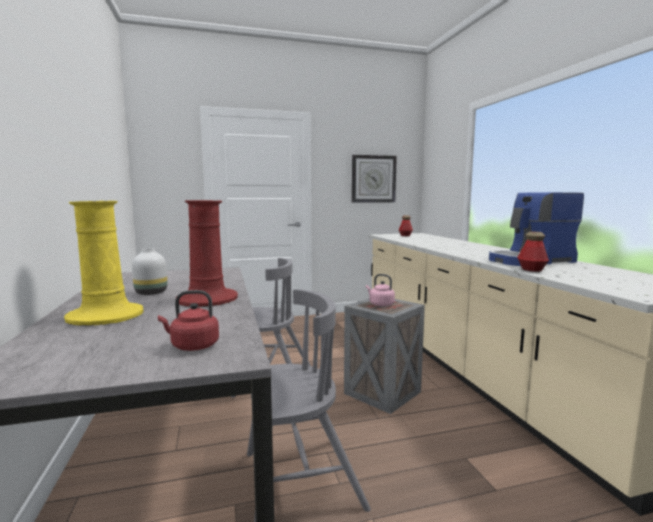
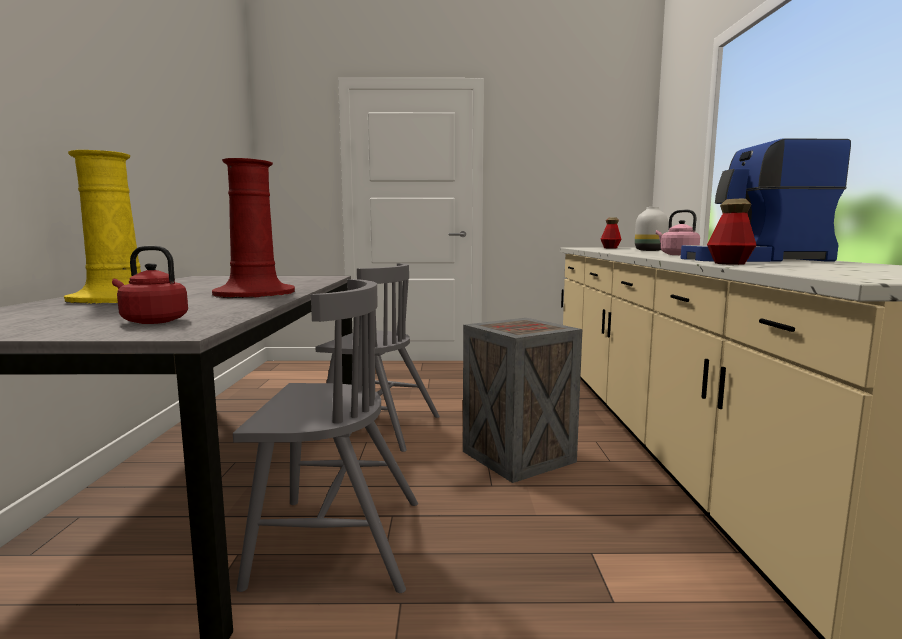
camera: 15 degrees right, 0 degrees up
white vase [132,249,167,295] -> white vase moved to [635,207,668,251]
wall clock [352,155,397,203] -> none
pink kettle [366,274,395,307] -> pink kettle moved to [656,210,700,255]

